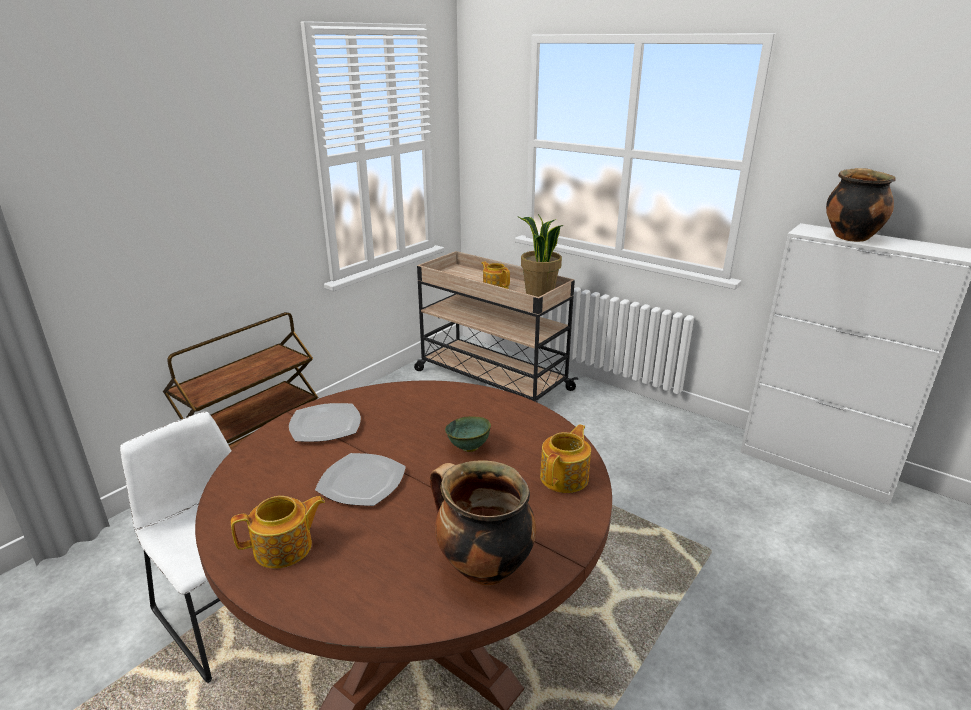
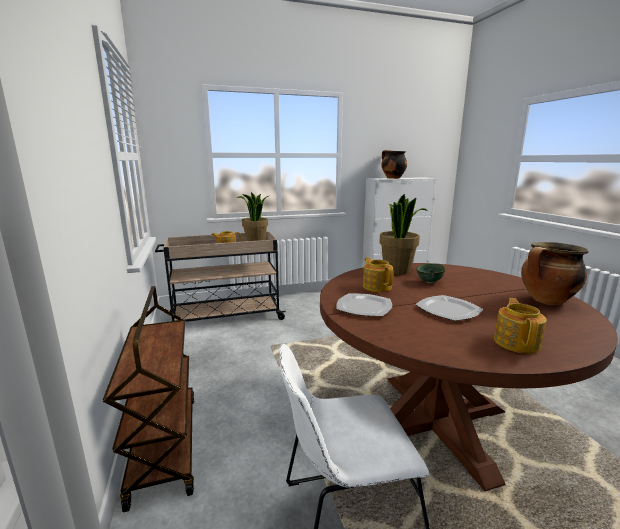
camera: 55 degrees left, 10 degrees down
teapot [540,424,591,493] -> teapot moved to [363,257,393,292]
none -> potted plant [379,194,428,275]

